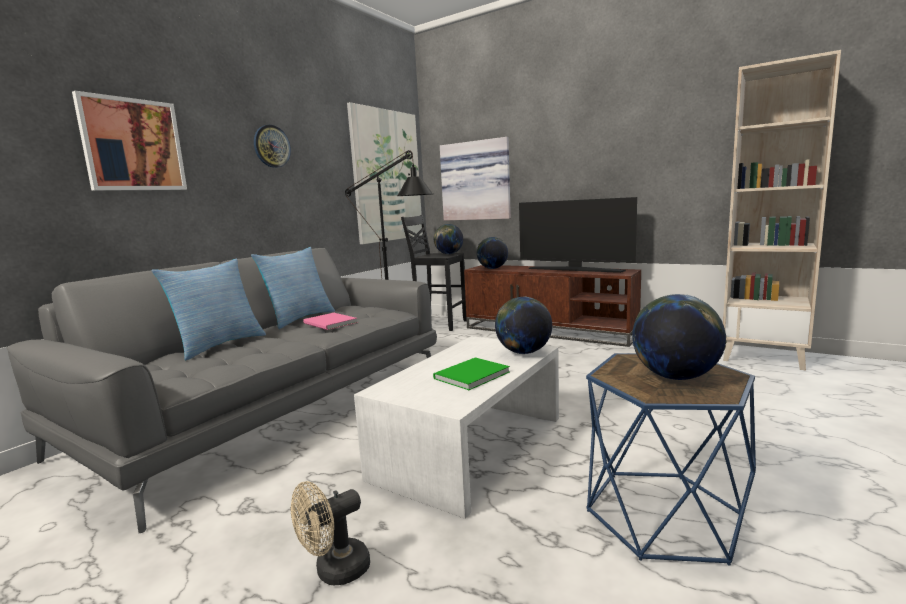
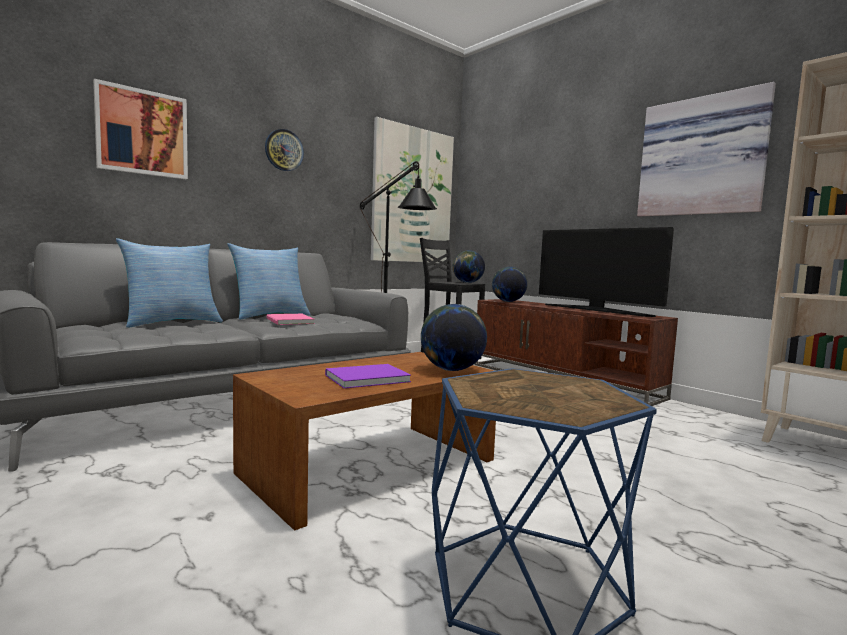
camera: 15 degrees right, 5 degrees down
beige fan [291,481,370,585] -> none
white coffee table [354,336,559,519] -> brown coffee table [233,352,496,530]
green book [433,357,510,390] -> purple book [325,364,411,389]
picture [440,137,511,221] -> picture moved to [637,82,776,217]
globe [632,294,726,380] -> none

